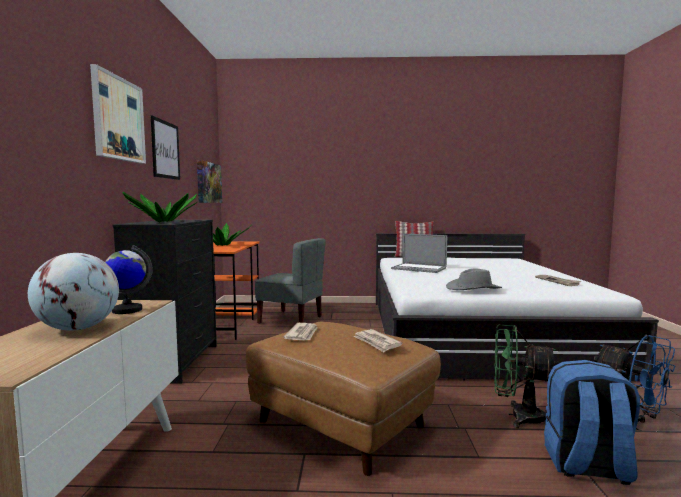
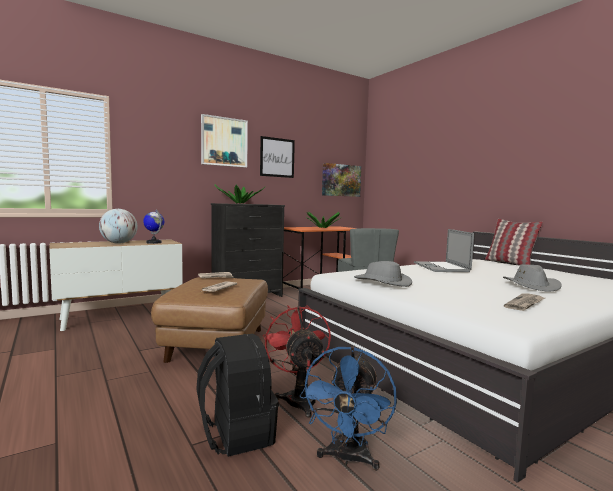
camera: 55 degrees right, 0 degrees up
green fan [494,325,560,428] -> red fan [263,305,331,418]
blue backpack [544,360,640,485] -> black backpack [196,334,279,457]
none -> grey hat [503,264,562,292]

